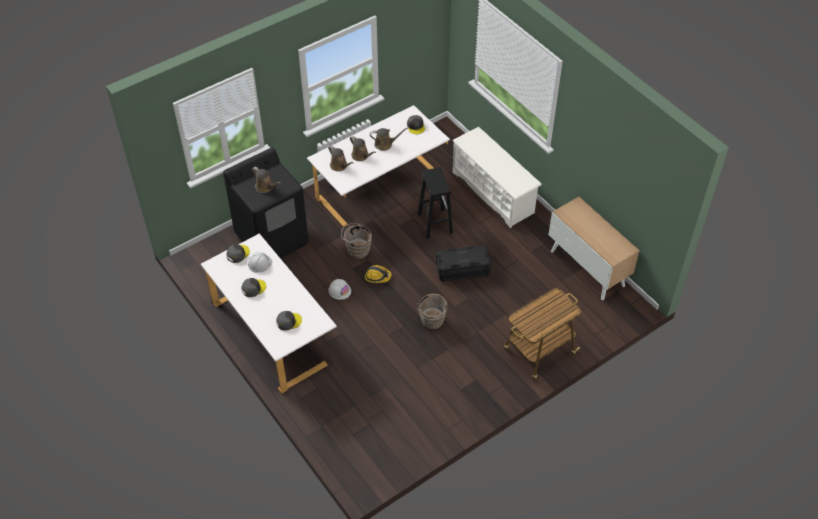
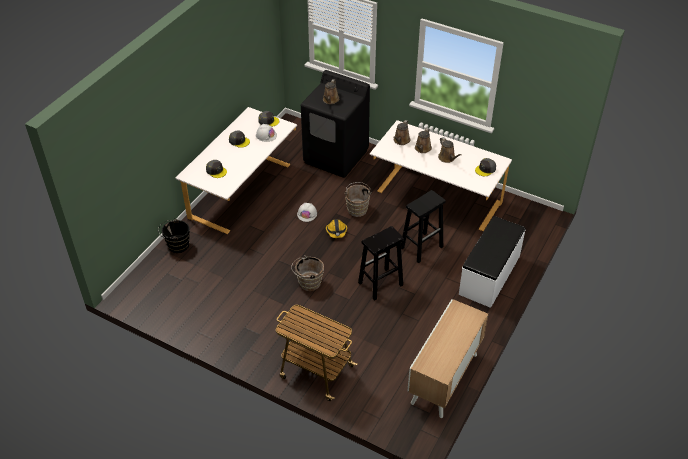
camera: 65 degrees right, 5 degrees down
black storage box [436,245,491,282] -> black stool [358,226,404,301]
white shoe rack [452,127,542,228] -> white bench [459,216,526,308]
none -> black bucket [158,219,190,253]

